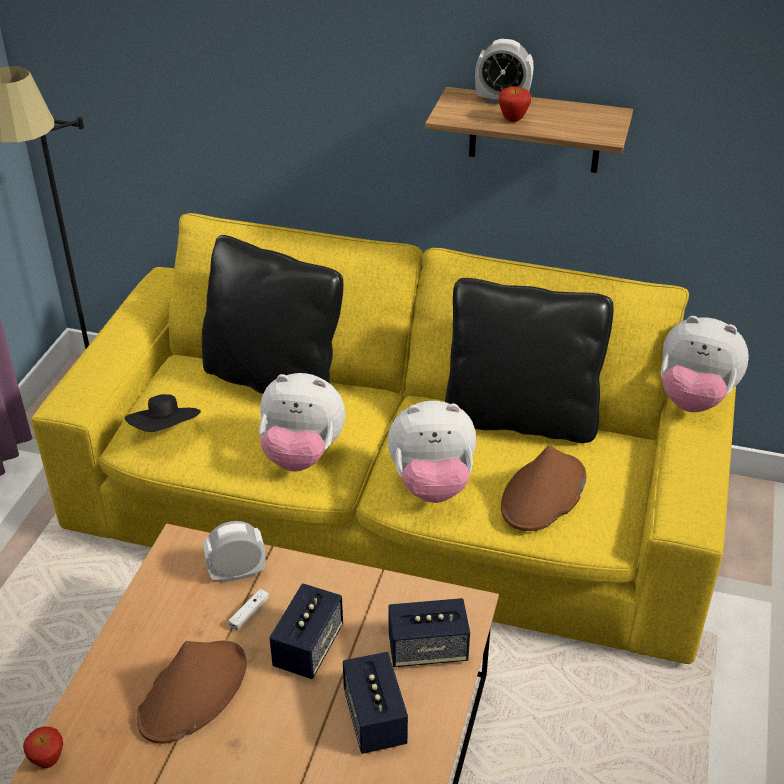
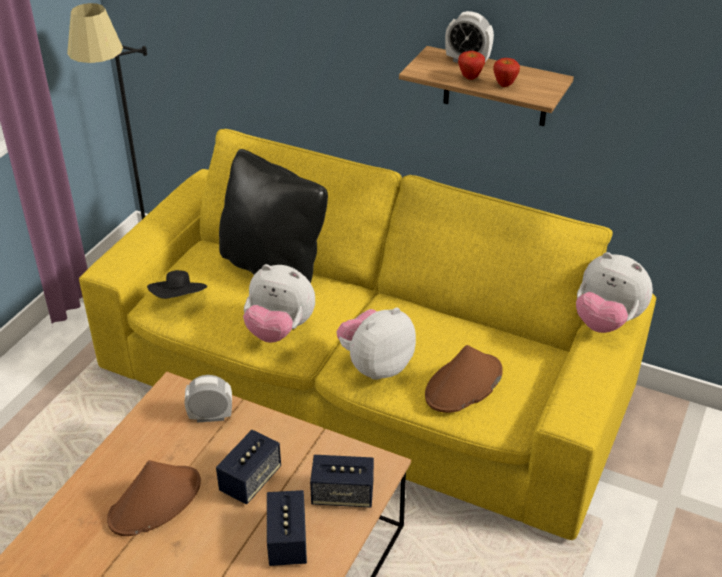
camera: 10 degrees right, 0 degrees up
apple [23,727,63,768] -> apple moved to [493,58,520,87]
white game controller [228,589,269,631] -> none
plush toy [388,401,476,503] -> plush toy turned 135 degrees clockwise [336,307,416,380]
black pillow [445,278,613,443] -> none

